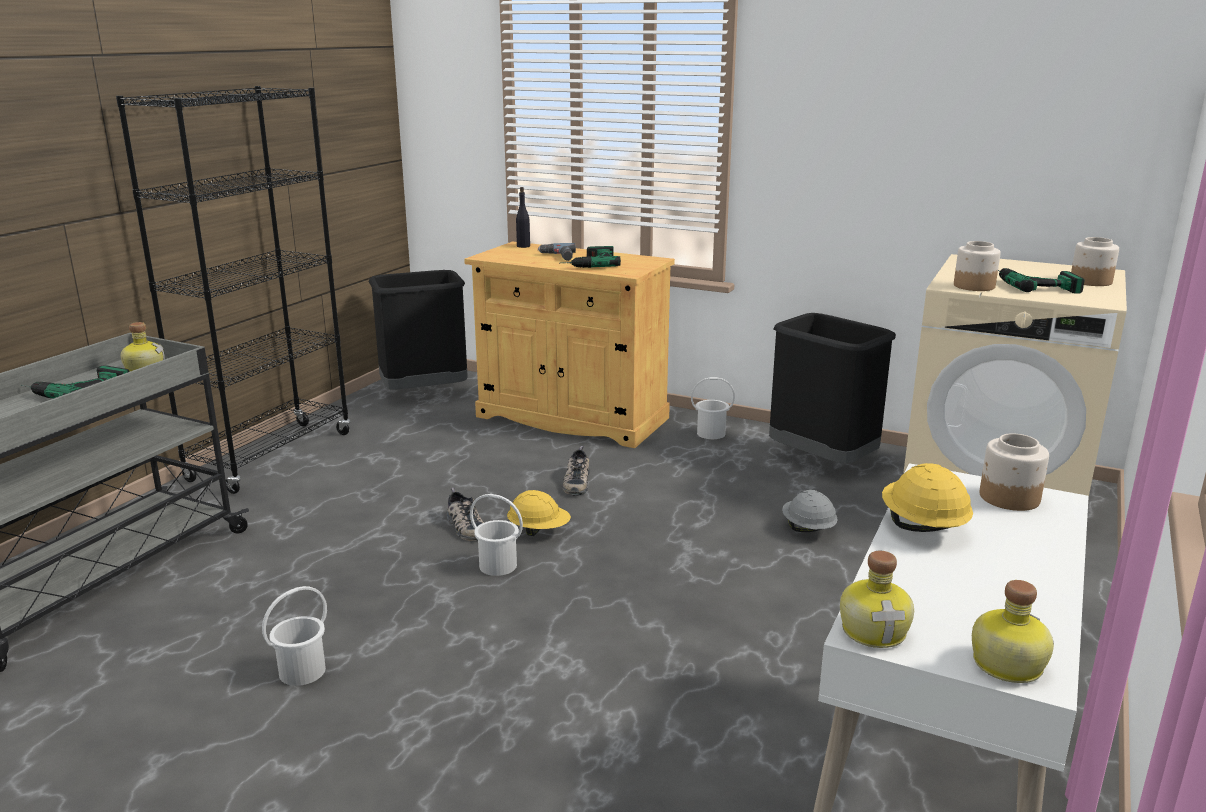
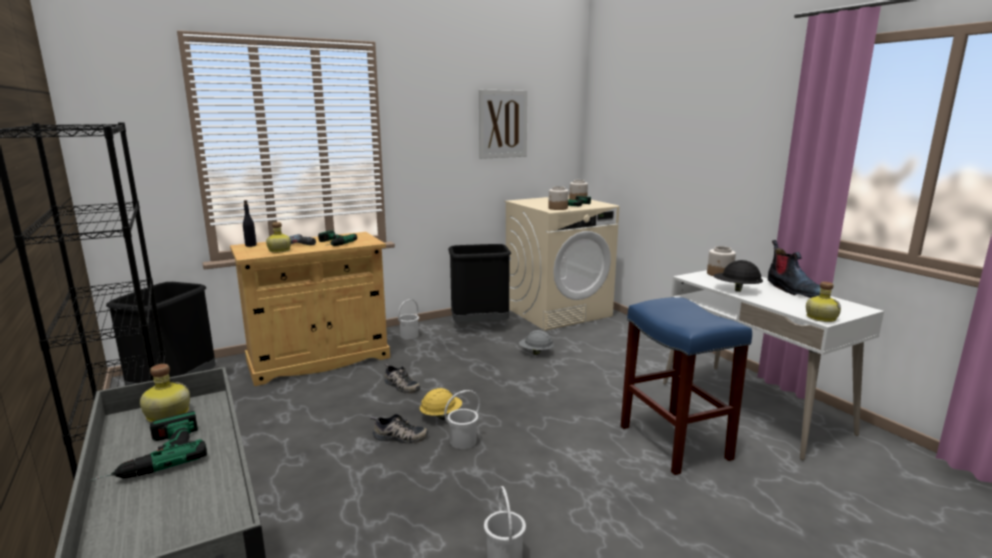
camera: 55 degrees left, 5 degrees down
yellow hard hat [882,463,973,532] -> black hard hat [713,260,763,292]
bottle [972,580,1054,683] -> bottle moved to [266,222,291,253]
none -> picture [479,90,528,159]
none -> blue stool [621,297,752,475]
none -> boot [768,240,821,298]

